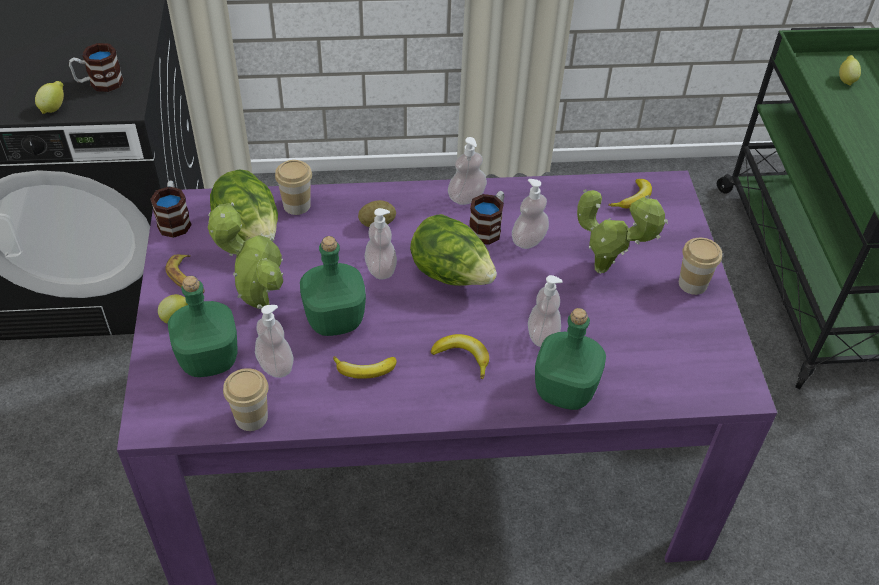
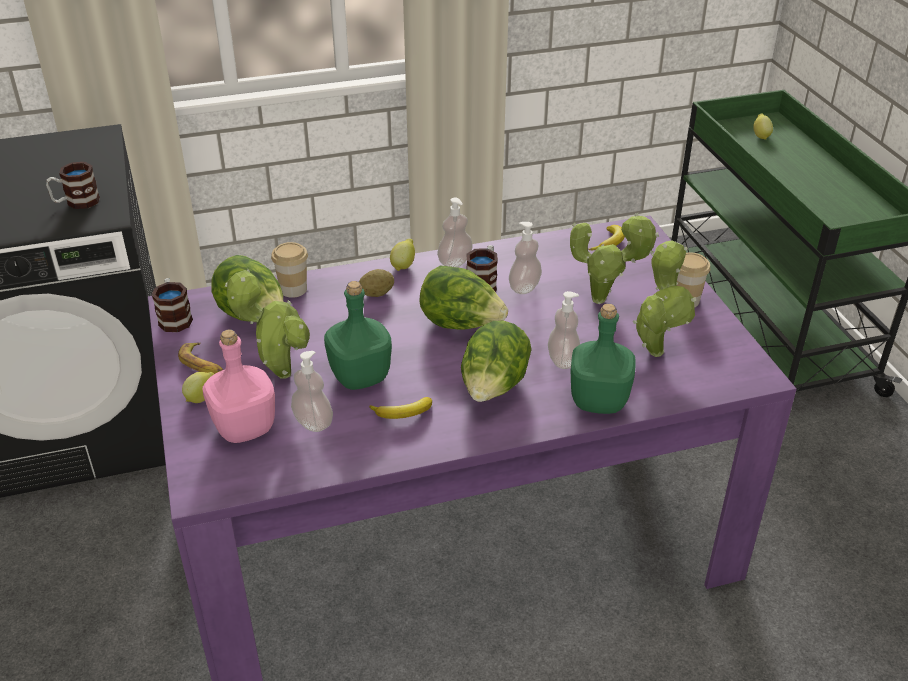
camera: 10 degrees left, 10 degrees down
lemon [35,81,64,114] -> lemon moved to [390,239,415,271]
green bottle [168,276,238,377] -> pink bottle [202,329,275,443]
cup [223,368,269,431] -> none
soap dispenser [365,208,397,279] -> none
banana [431,334,489,379] -> lettuce [461,321,532,402]
none -> potted plant [633,240,696,357]

